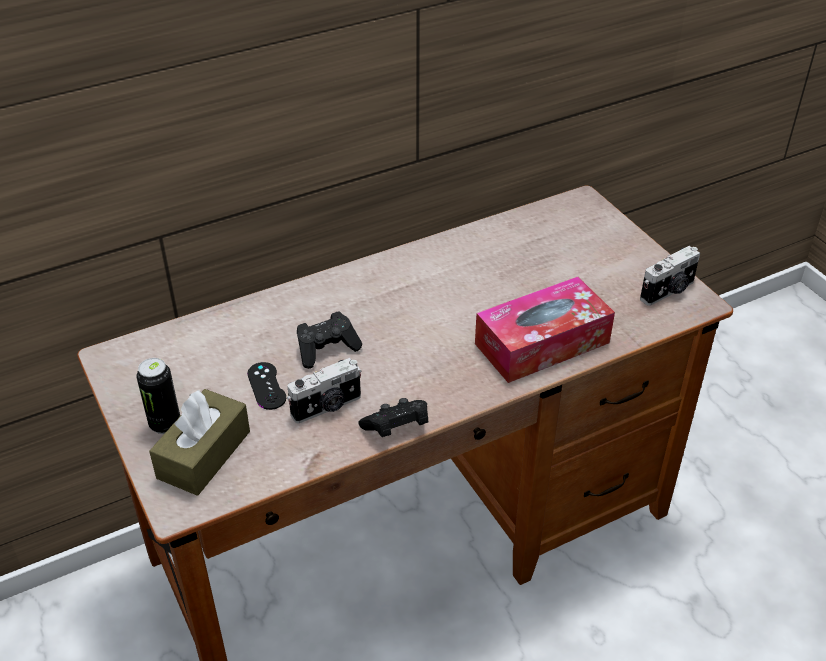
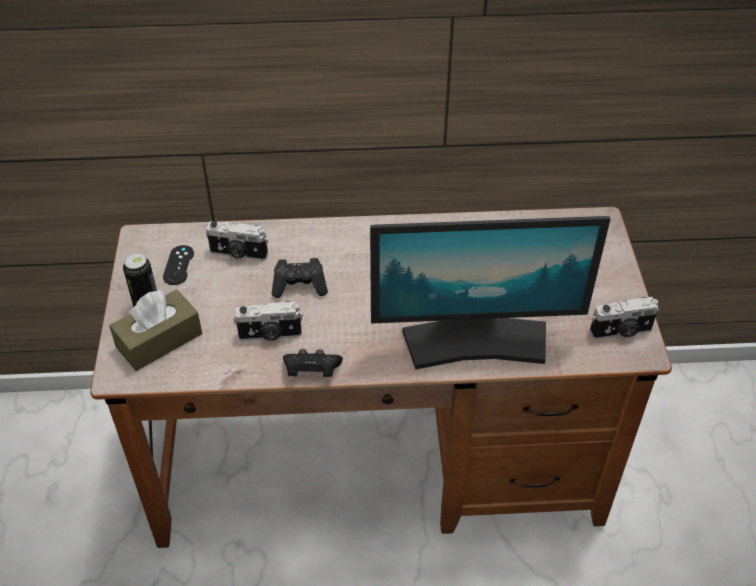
camera: 25 degrees right, 5 degrees up
black game controller [247,362,286,410] -> black game controller moved to [163,245,194,285]
tissue box [475,277,615,383] -> monitor [370,216,610,370]
none -> camera [206,221,268,261]

